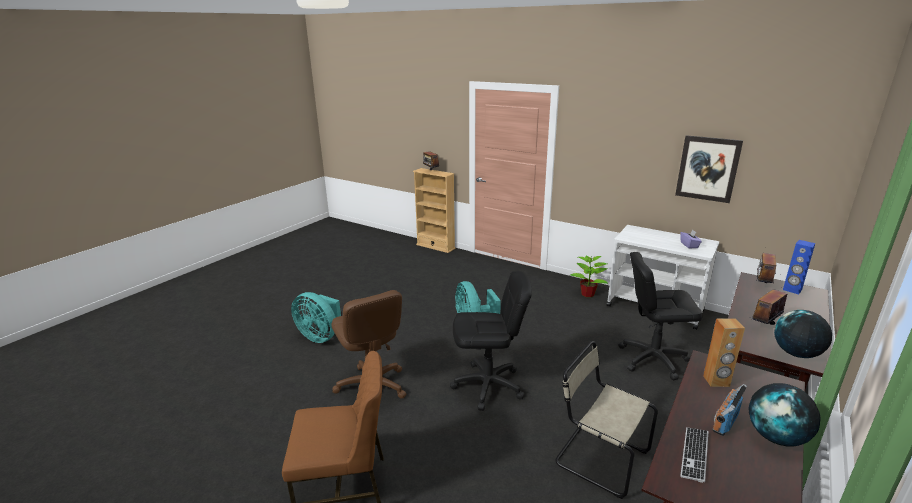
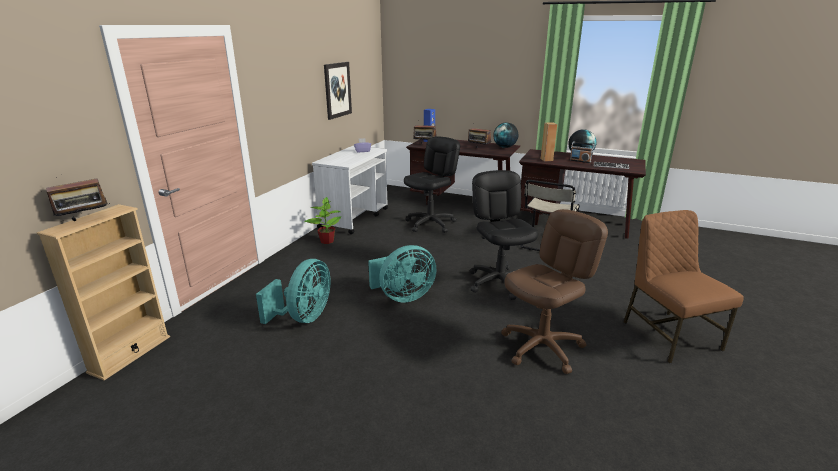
camera: 100 degrees left, 0 degrees up
turquoise fan [291,292,341,343] -> turquoise fan moved to [256,259,331,324]
black office chair [618,252,703,380] -> black office chair turned 135 degrees counterclockwise [404,136,460,233]

